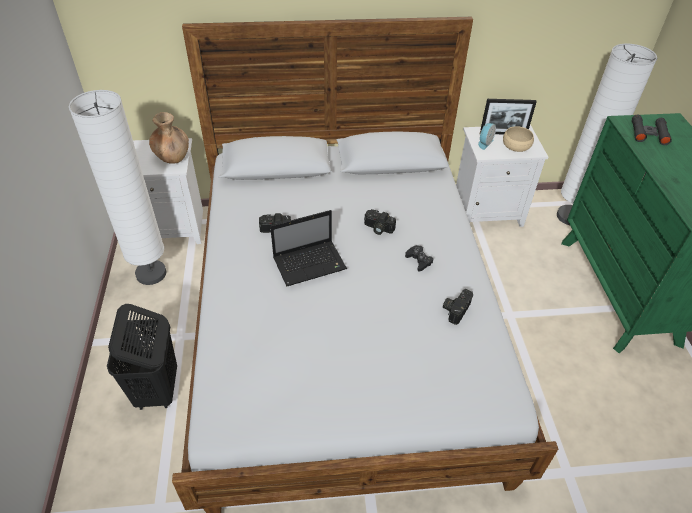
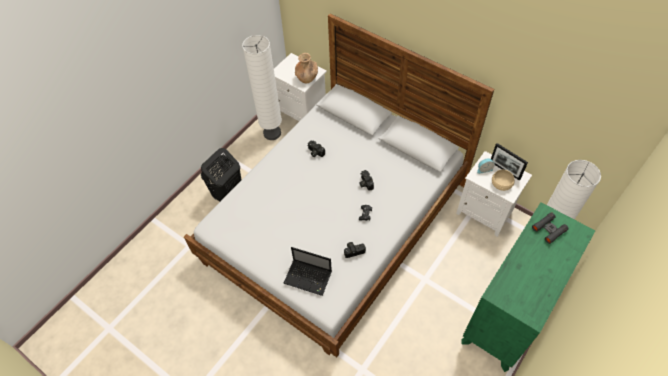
camera: 45 degrees right, 10 degrees up
laptop [270,210,347,286] -> laptop moved to [283,247,332,296]

